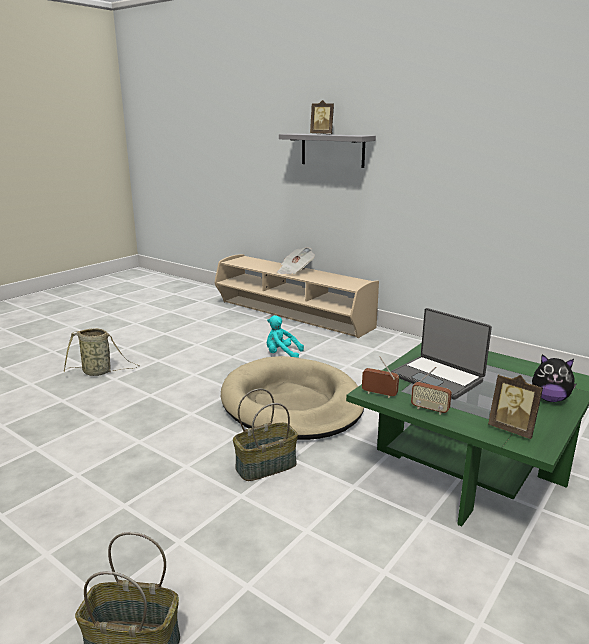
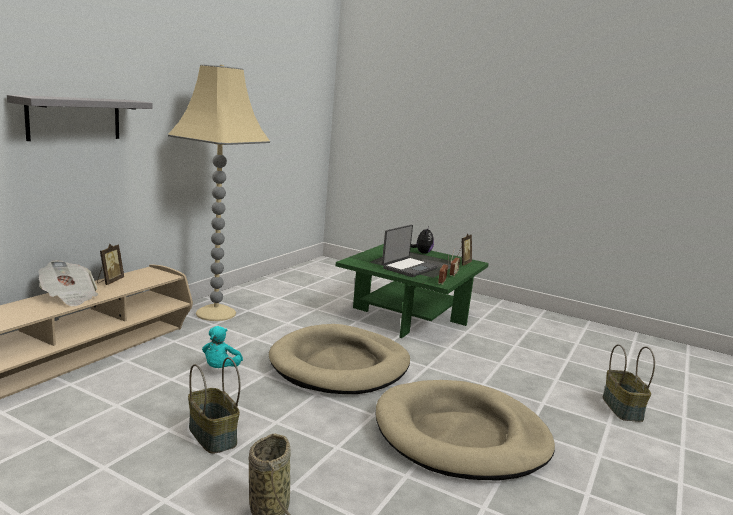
camera: 100 degrees left, 5 degrees down
basket [233,388,298,481] -> basket moved to [188,357,240,454]
picture frame [310,100,334,134] -> picture frame moved to [97,244,124,285]
none -> beige floor lamp [168,64,270,321]
none -> beige dog bed [375,380,555,481]

